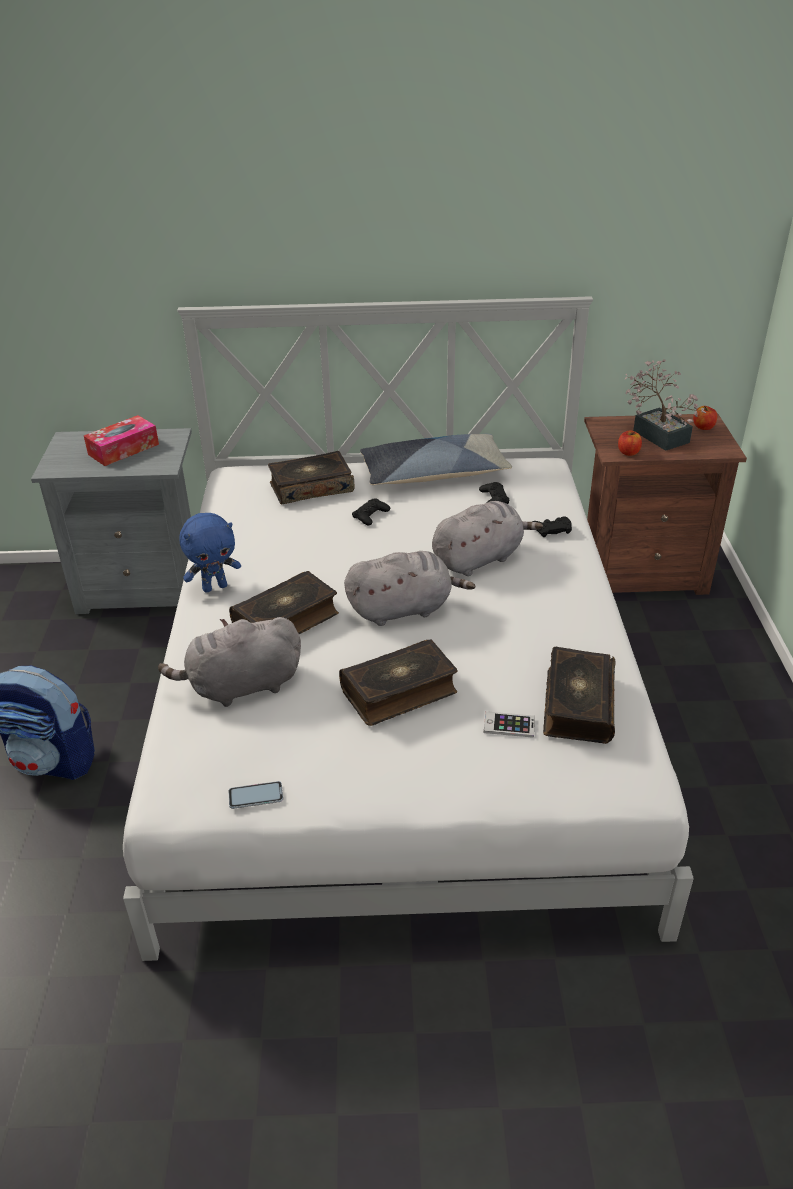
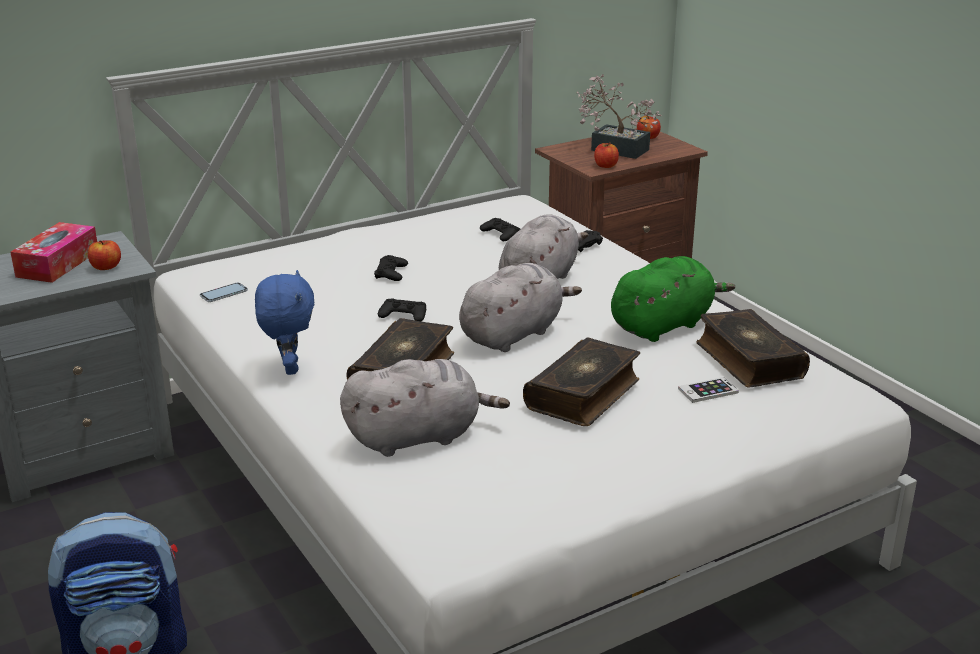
camera: 30 degrees left, 10 degrees down
grey plush toy [158,617,301,707] -> grey plush toy turned 150 degrees counterclockwise [340,359,510,457]
blue plush toy [179,513,241,592] -> blue plush toy turned 45 degrees counterclockwise [255,270,314,375]
phone [229,781,283,809] -> phone moved to [200,282,248,302]
book [268,451,355,504] -> none
pillow [360,434,512,485] -> none
none -> apple [88,240,121,270]
none -> black game controller [378,298,426,322]
none -> green plush toy [611,256,735,342]

